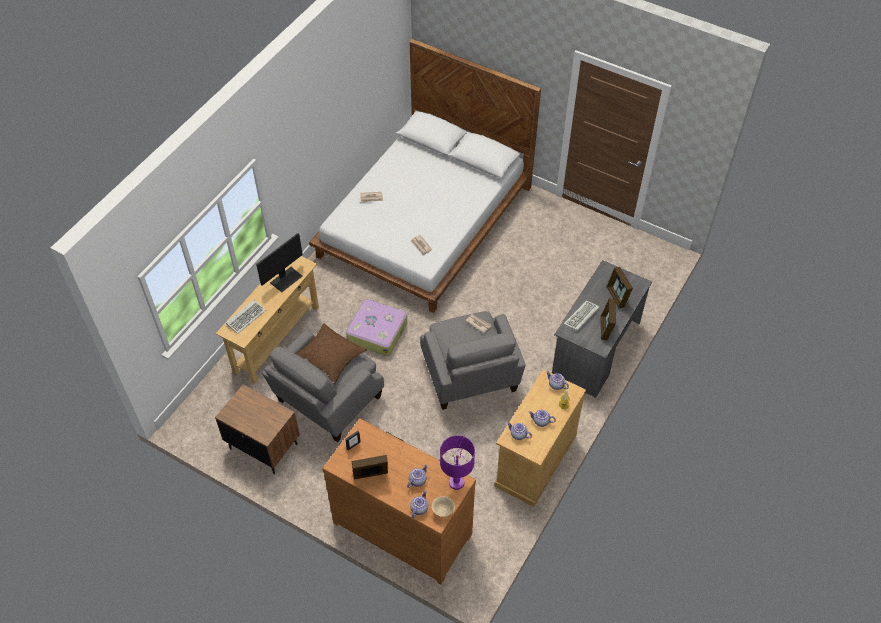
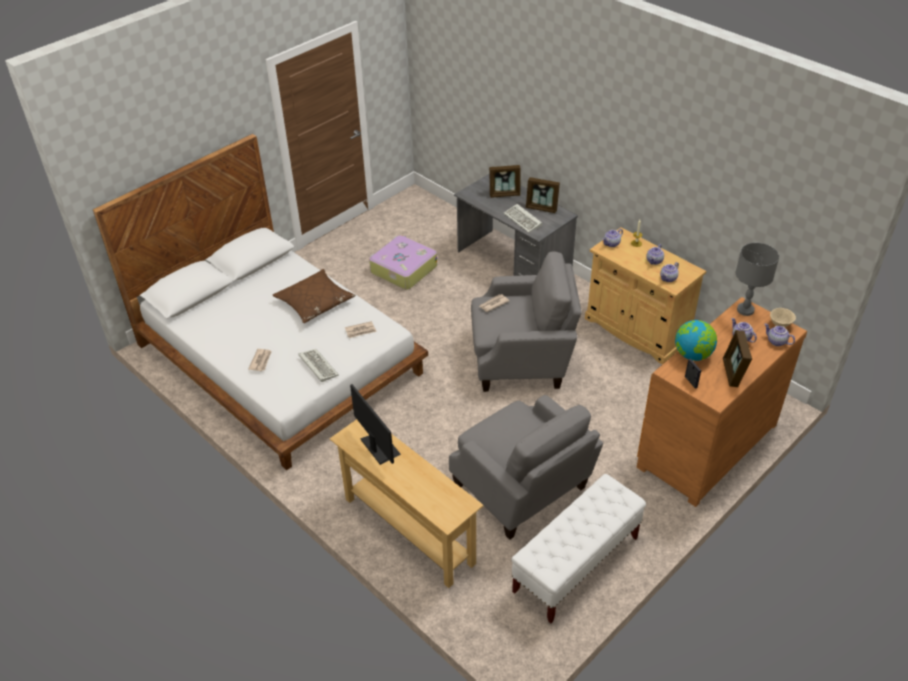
camera: 75 degrees left, 10 degrees down
brown nightstand [215,384,300,474] -> white bench [511,474,646,623]
keyboard [226,300,266,334] -> keyboard moved to [298,349,339,382]
brown pillow [296,324,367,384] -> brown pillow moved to [273,269,356,323]
suitcase [346,299,407,356] -> suitcase moved to [369,235,437,290]
purple table lamp [440,435,475,490] -> grey table lamp [736,243,779,316]
none -> globe [675,320,717,361]

